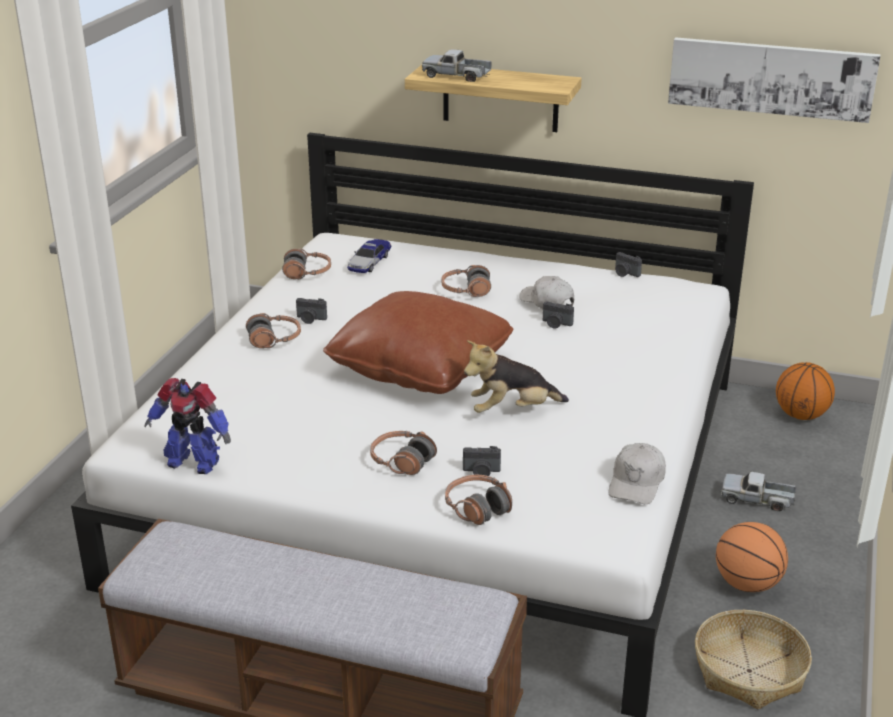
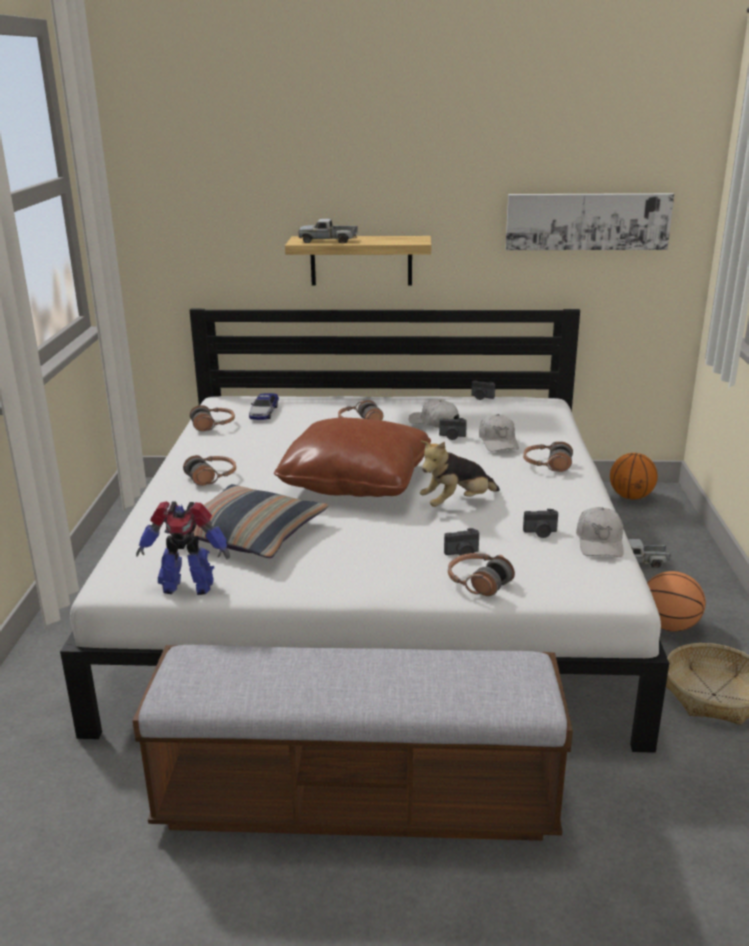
camera: 15 degrees left, 5 degrees down
camera [296,298,327,324] -> camera moved to [523,509,558,538]
headphones [370,431,437,475] -> headphones moved to [523,441,573,472]
none -> pillow [164,484,329,558]
none -> white cap [479,414,519,452]

